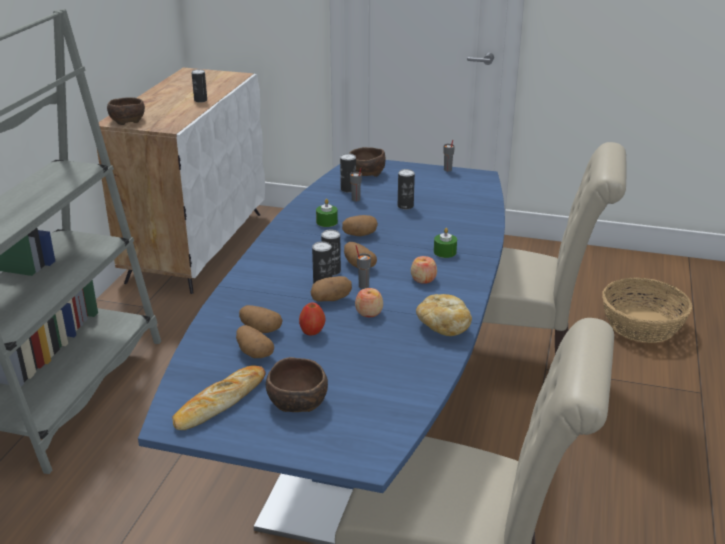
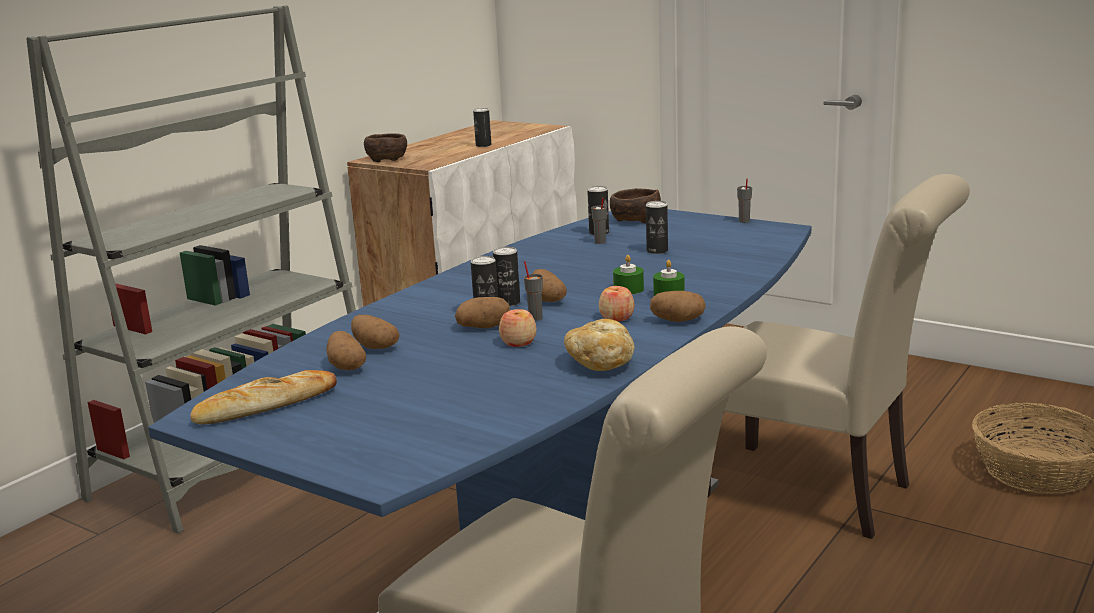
camera: 20 degrees right, 10 degrees down
brown bowl [266,357,328,412] -> none
apple [299,303,326,336] -> none
green candle [316,199,338,227] -> green candle moved to [613,255,644,294]
potato [342,215,378,236] -> potato moved to [650,291,706,322]

